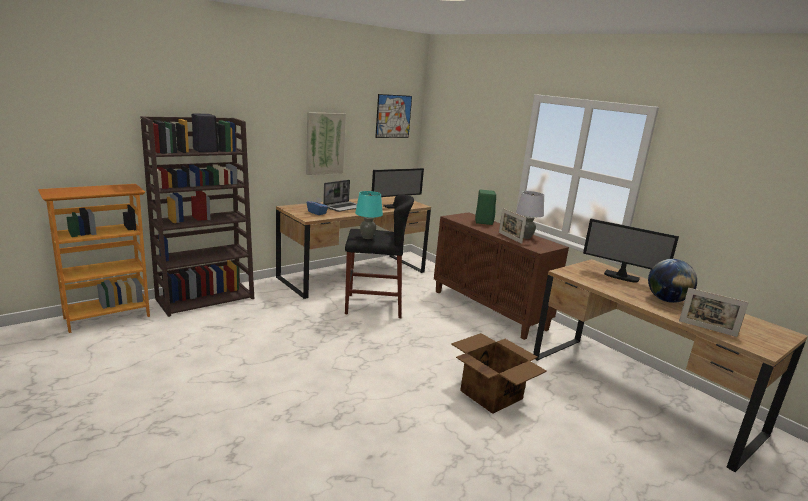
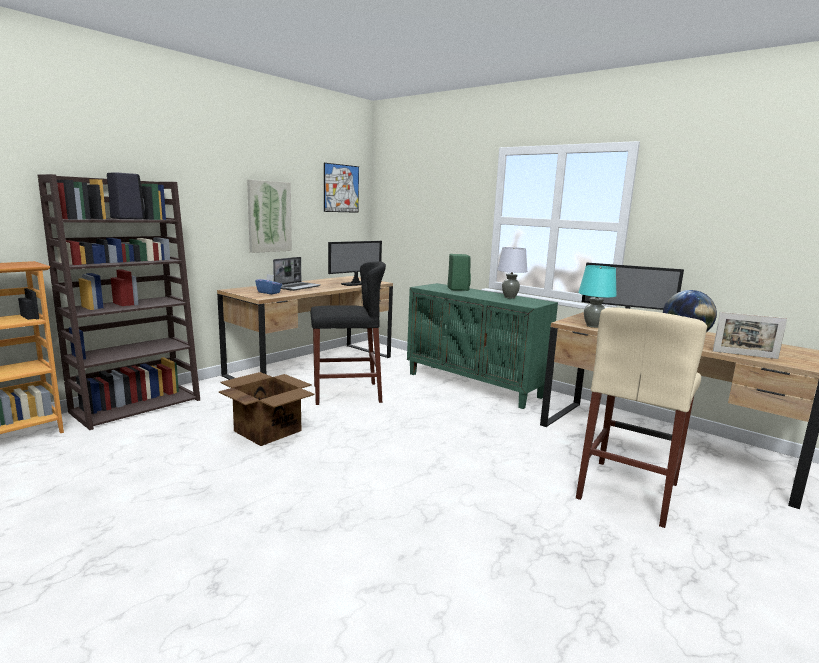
camera: 10 degrees left, 5 degrees down
turquoise table lamp [355,191,383,239] -> turquoise table lamp moved to [578,265,617,328]
brown cabinet [434,212,569,340] -> green cabinet [407,283,558,409]
cardboard box [451,333,547,414] -> cardboard box moved to [219,372,315,446]
picture frame [499,208,526,244] -> none
none -> beige stool [576,308,707,528]

